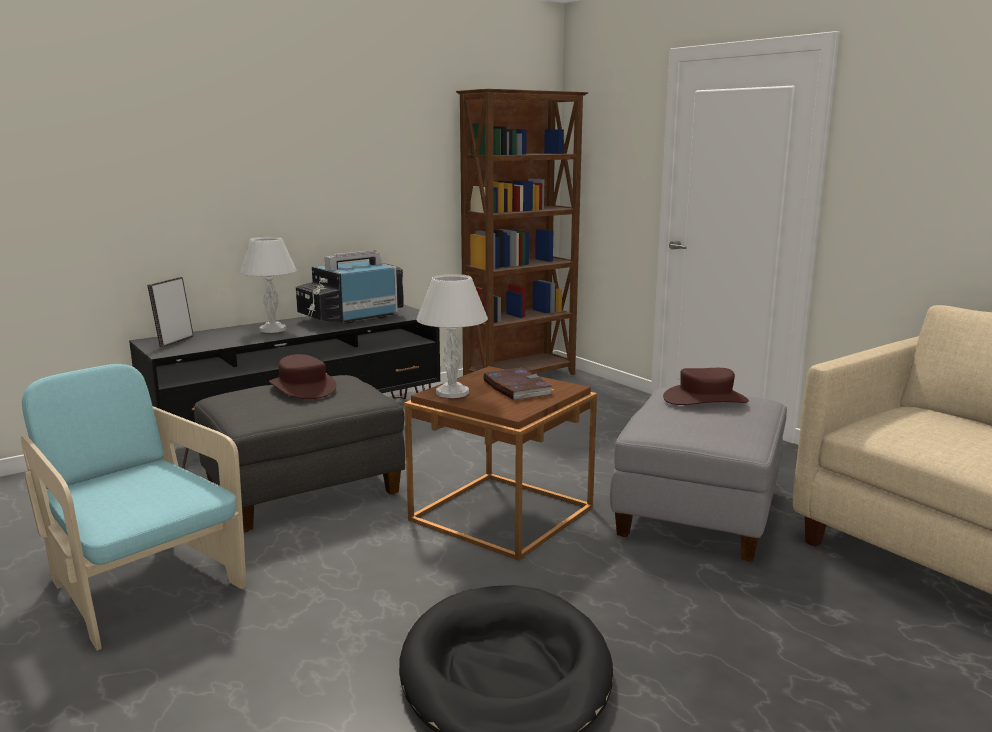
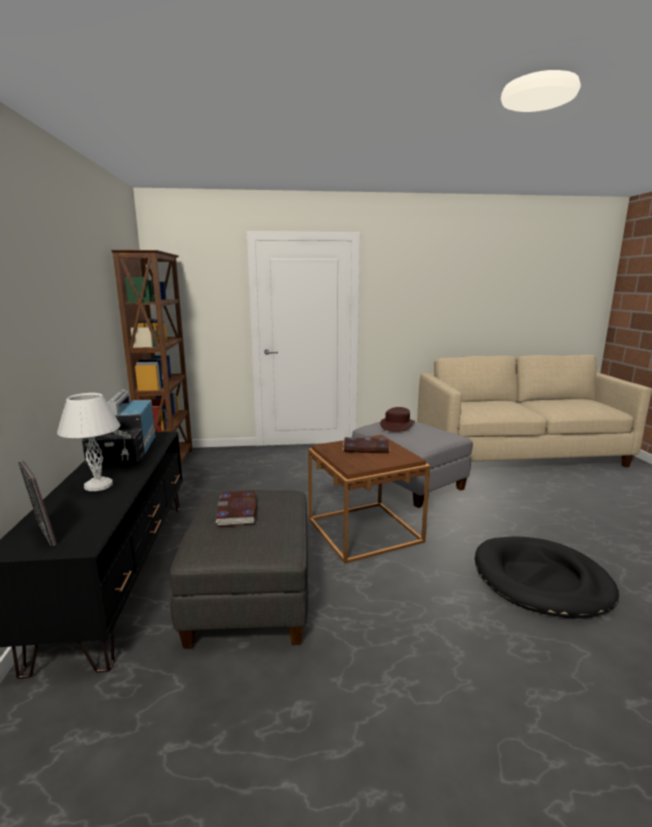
camera: 60 degrees left, 0 degrees up
turquoise armchair [21,364,246,651] -> none
brown hat [269,354,336,399] -> book [216,491,257,526]
white table lamp [416,274,488,398] -> none

